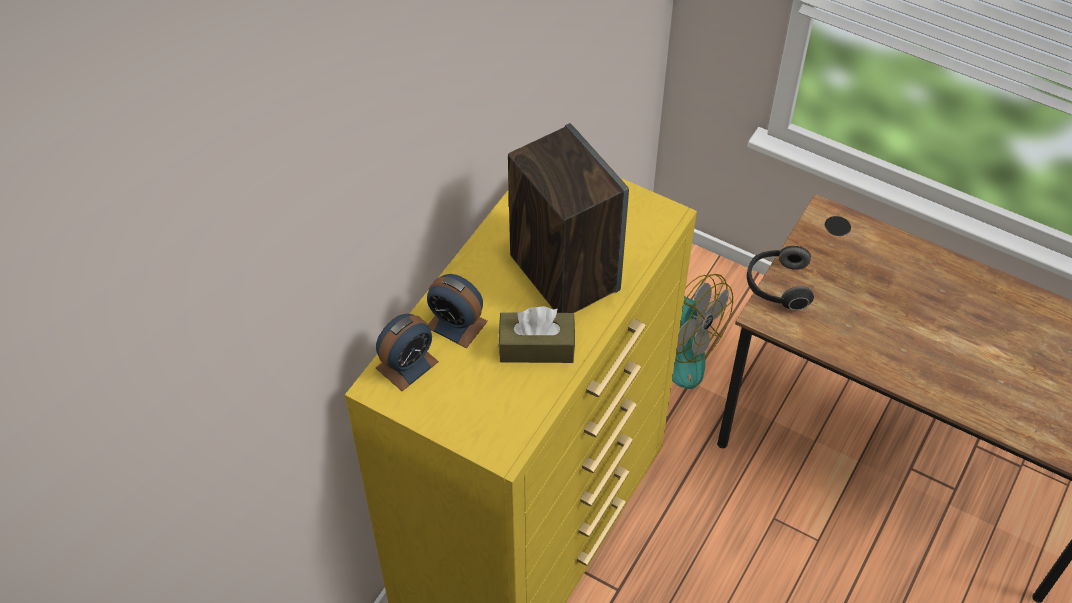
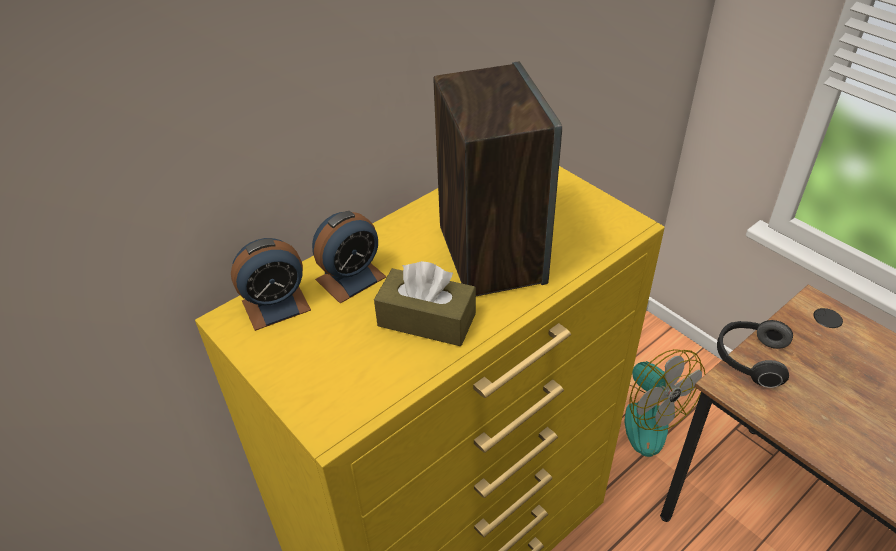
camera: 20 degrees right, 10 degrees down
alarm clock [427,274,488,348] -> alarm clock turned 90 degrees counterclockwise [312,211,386,304]

